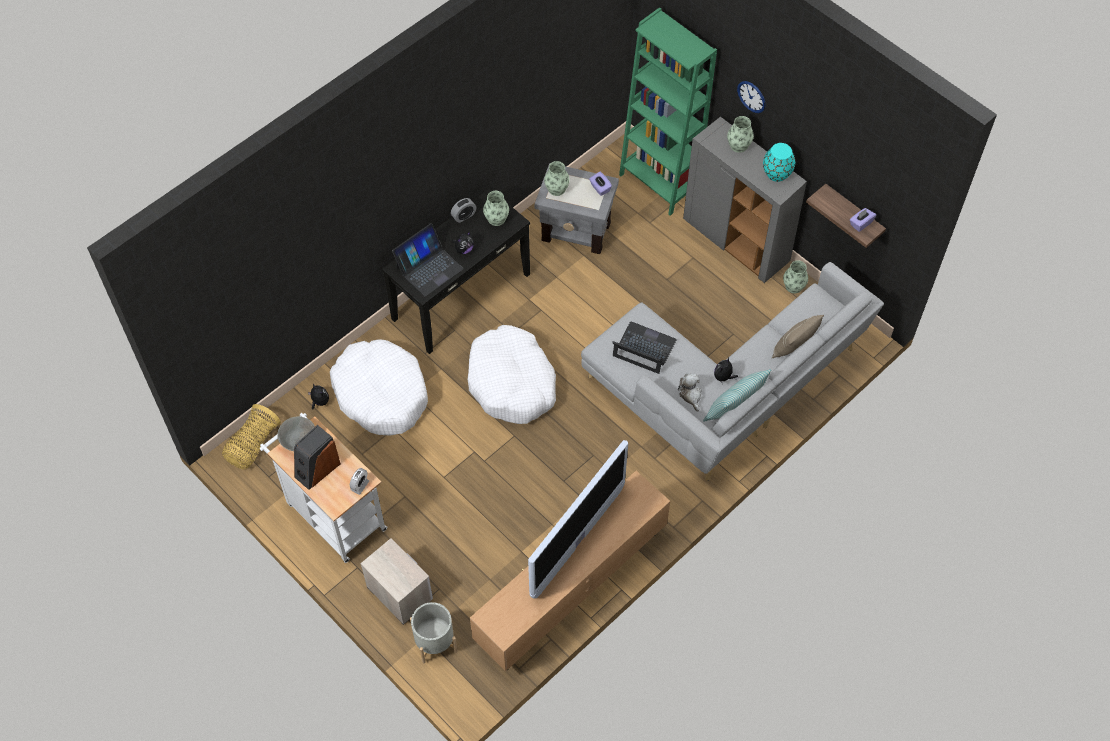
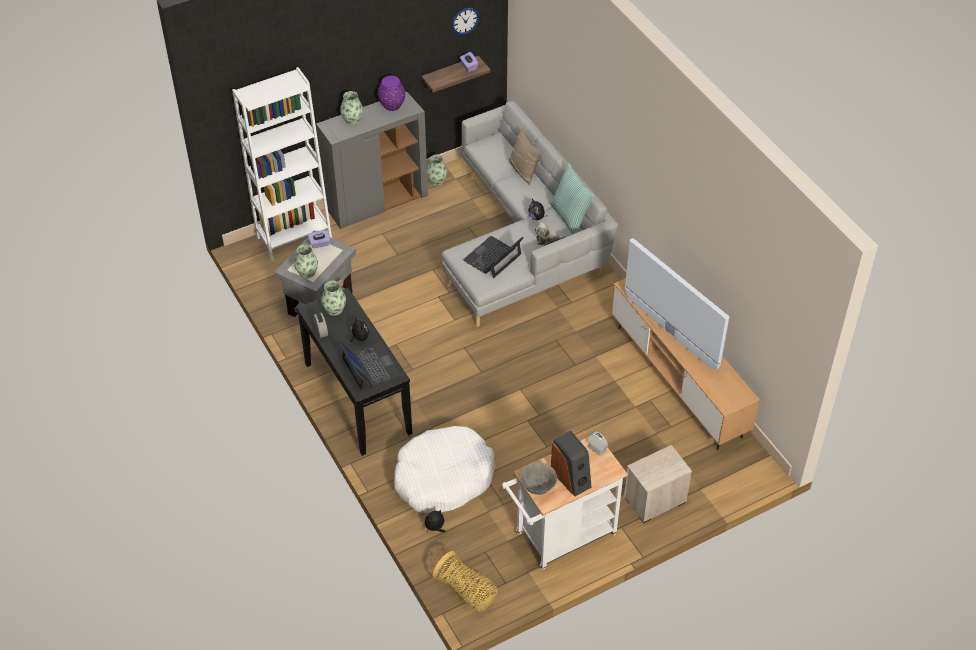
camera: 75 degrees left, 10 degrees down
grey planter [410,602,457,663] -> none
white dog bed [468,325,556,424] -> none
green bookcase [619,7,717,216] -> white bookcase [232,67,332,261]
wall clock [737,81,765,113] -> wall clock moved to [452,8,480,35]
turquoise vase [763,143,795,182] -> purple vase [378,76,405,111]

